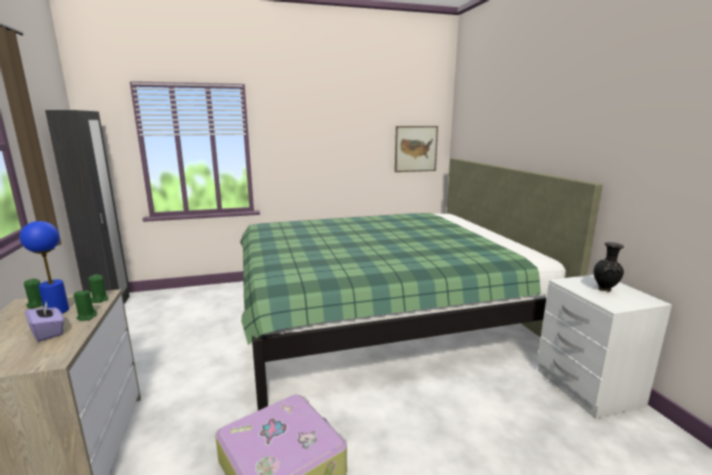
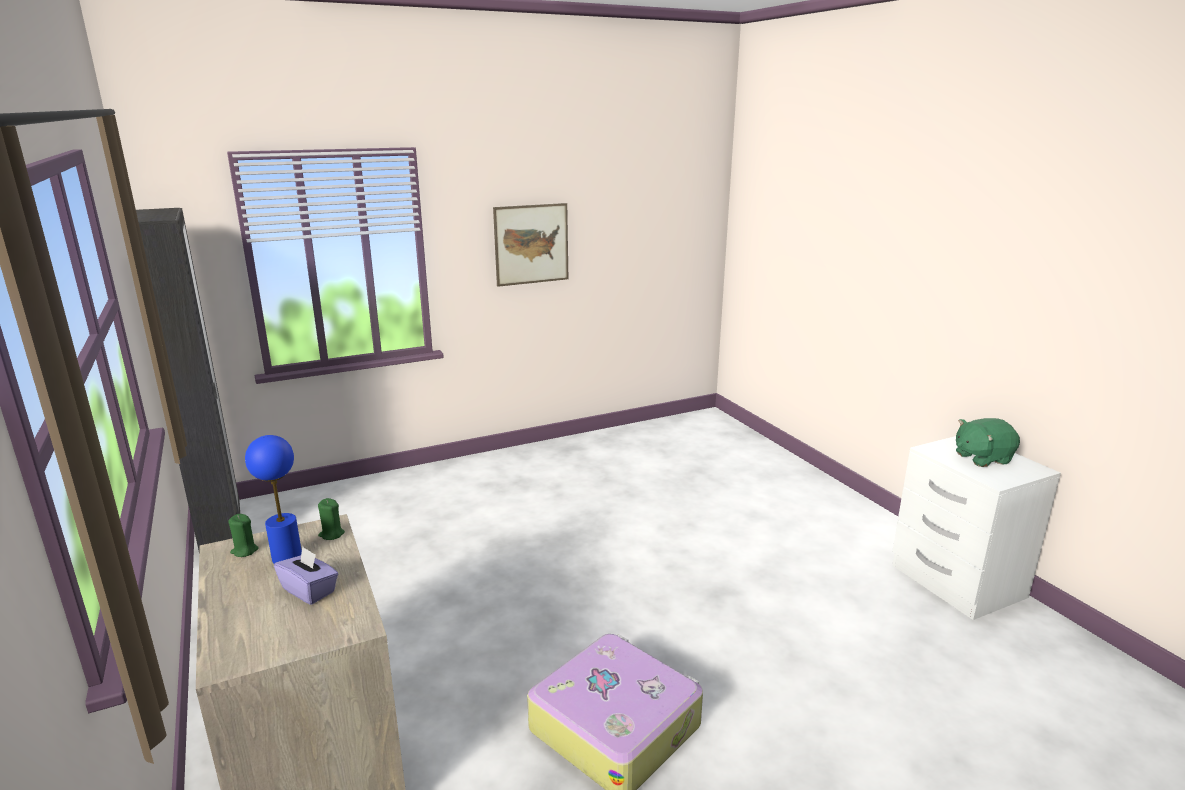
camera: 10 degrees left, 5 degrees up
green candle [74,289,97,321] -> none
green bed [240,158,603,410] -> none
picture [395,126,438,172] -> picture moved to [493,203,568,287]
black vase [594,242,624,292] -> green plush toy [956,418,1020,467]

